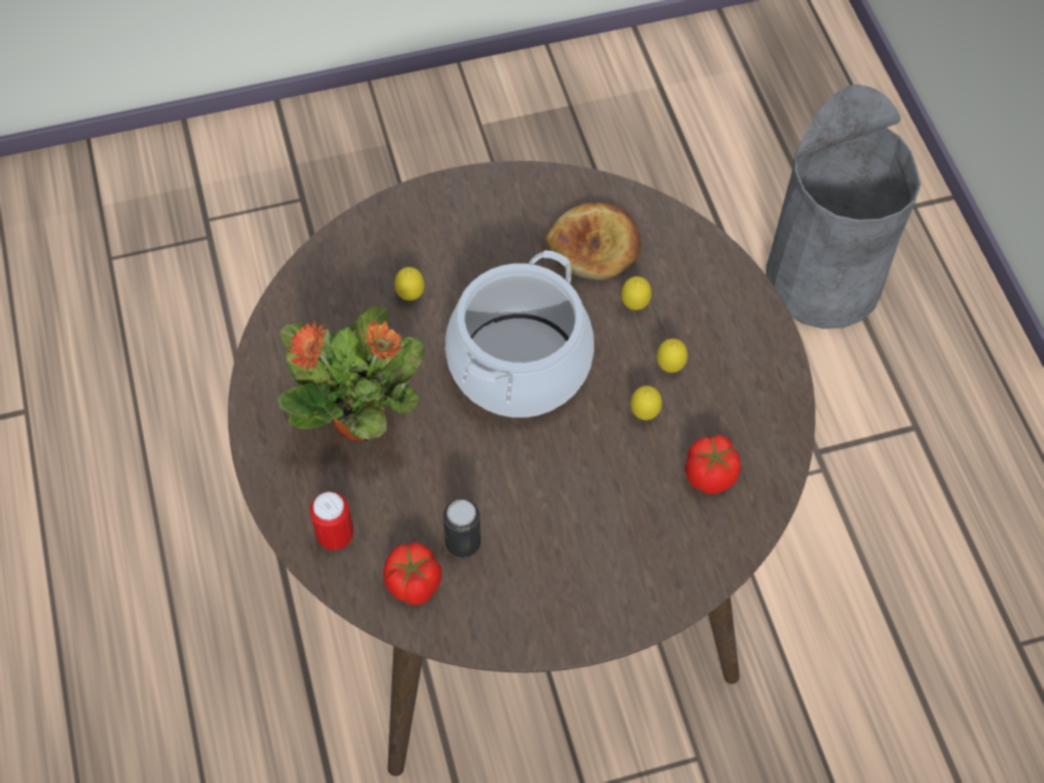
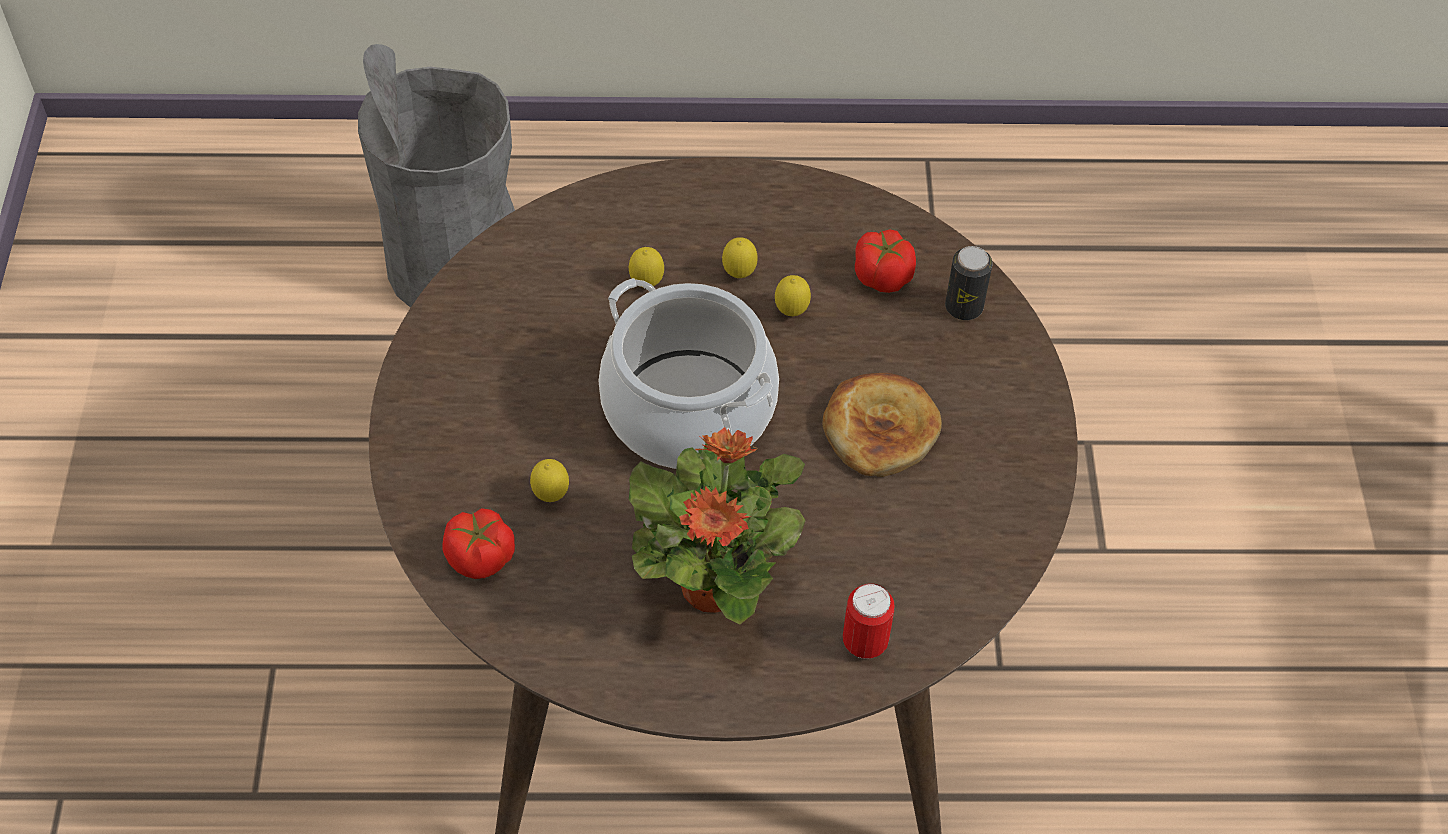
camera: 75 degrees left, 5 degrees down
tomato [383,542,442,605] -> tomato moved to [442,508,515,579]
can [443,498,481,558] -> can moved to [945,246,992,320]
bread [545,203,641,280] -> bread moved to [823,373,942,477]

